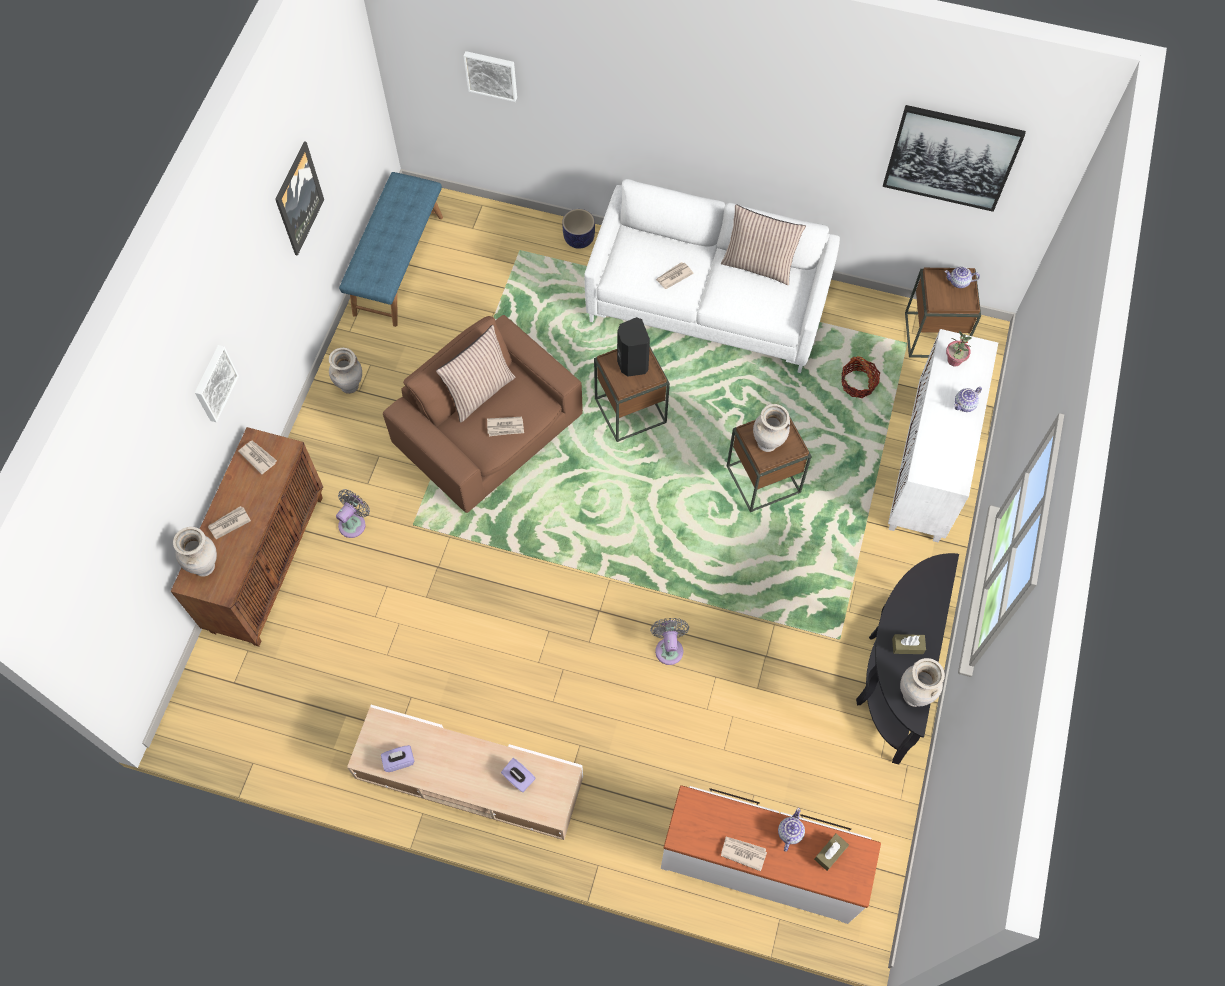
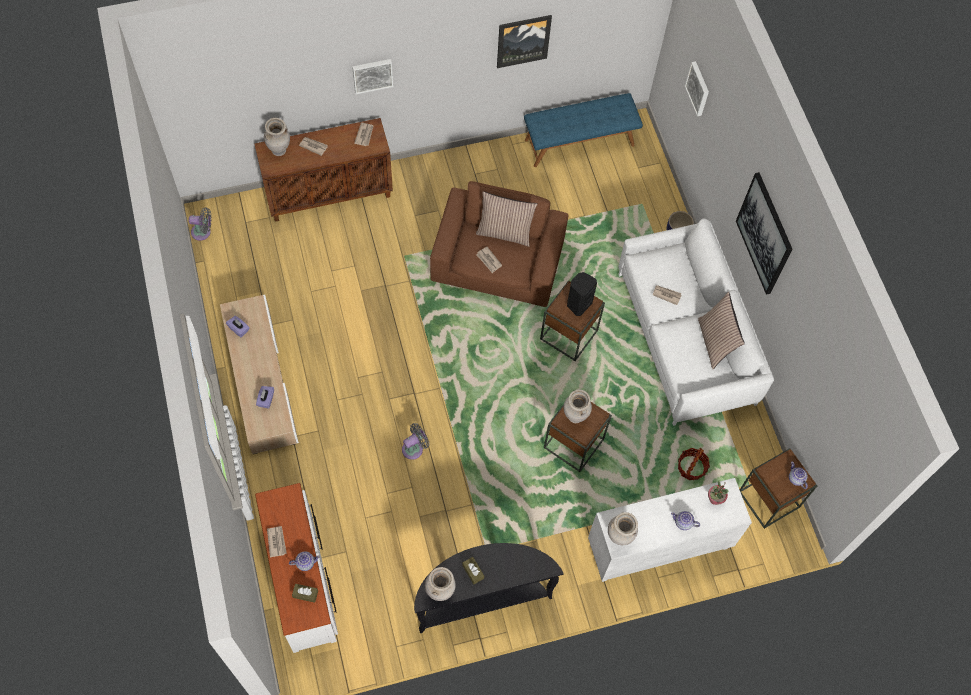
camera: 55 degrees right, 0 degrees up
beige vase [329,348,362,394] -> beige vase moved to [608,512,638,545]
grey fan [336,489,370,538] -> grey fan moved to [189,207,211,241]
picture [883,105,1026,212] -> picture moved to [736,172,792,295]

